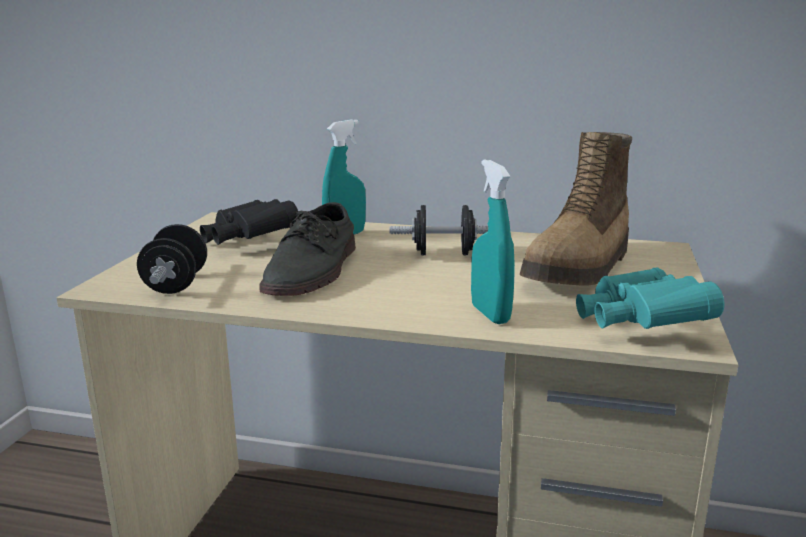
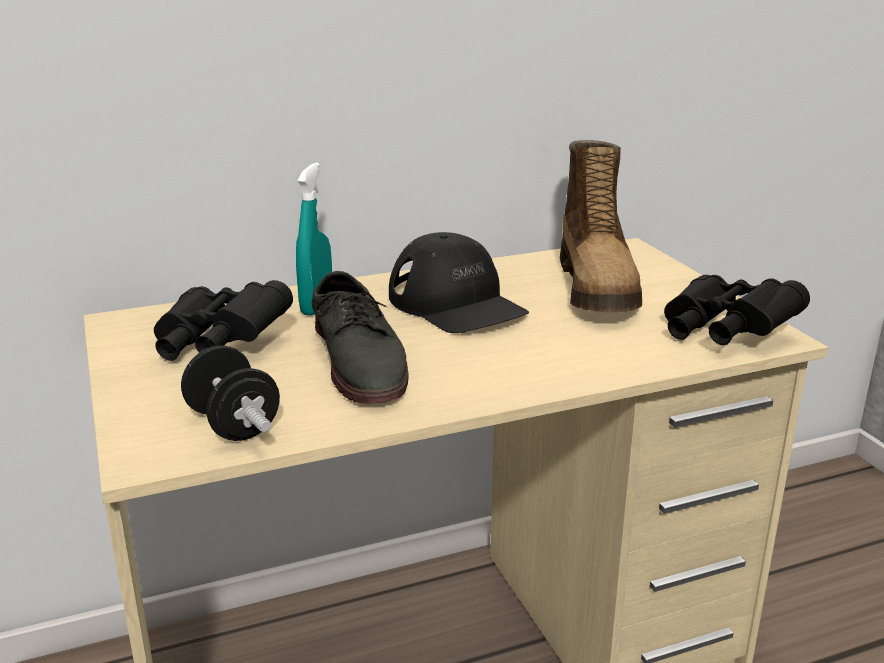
camera: 35 degrees left, 5 degrees up
black dumbbell [389,205,489,256] -> black cap [389,232,529,333]
turquoise spray bottle [471,159,515,324] -> none
turquoise binoculars [576,268,724,329] -> black binoculars [664,275,810,345]

